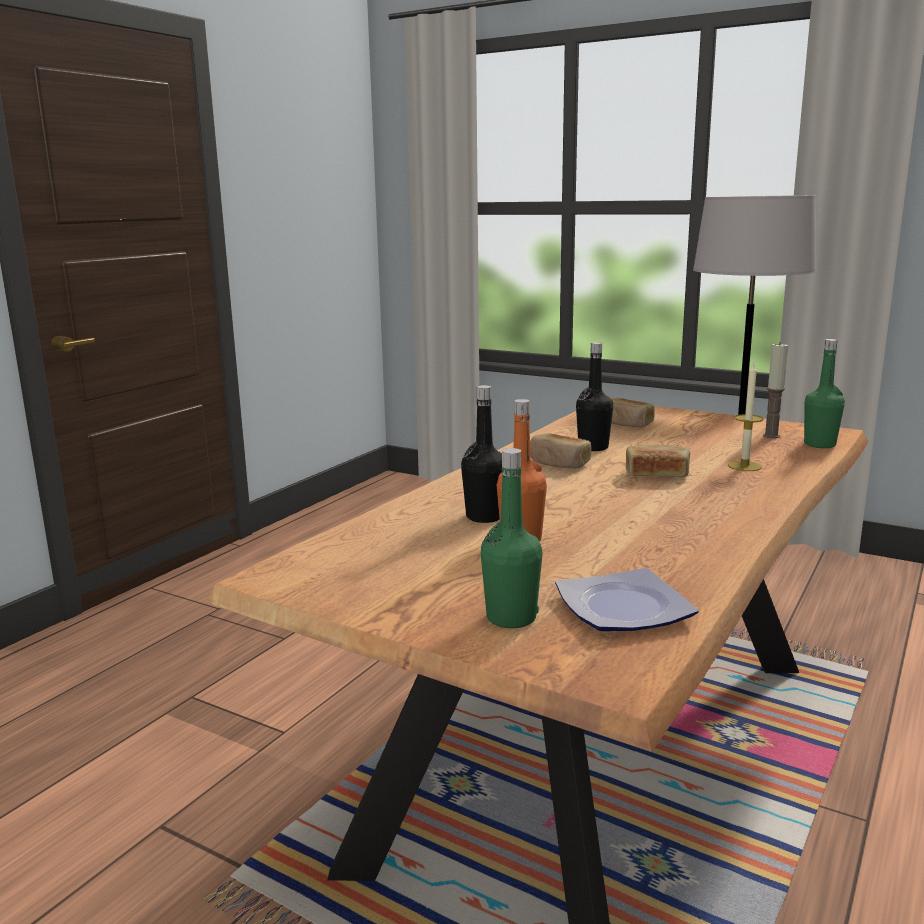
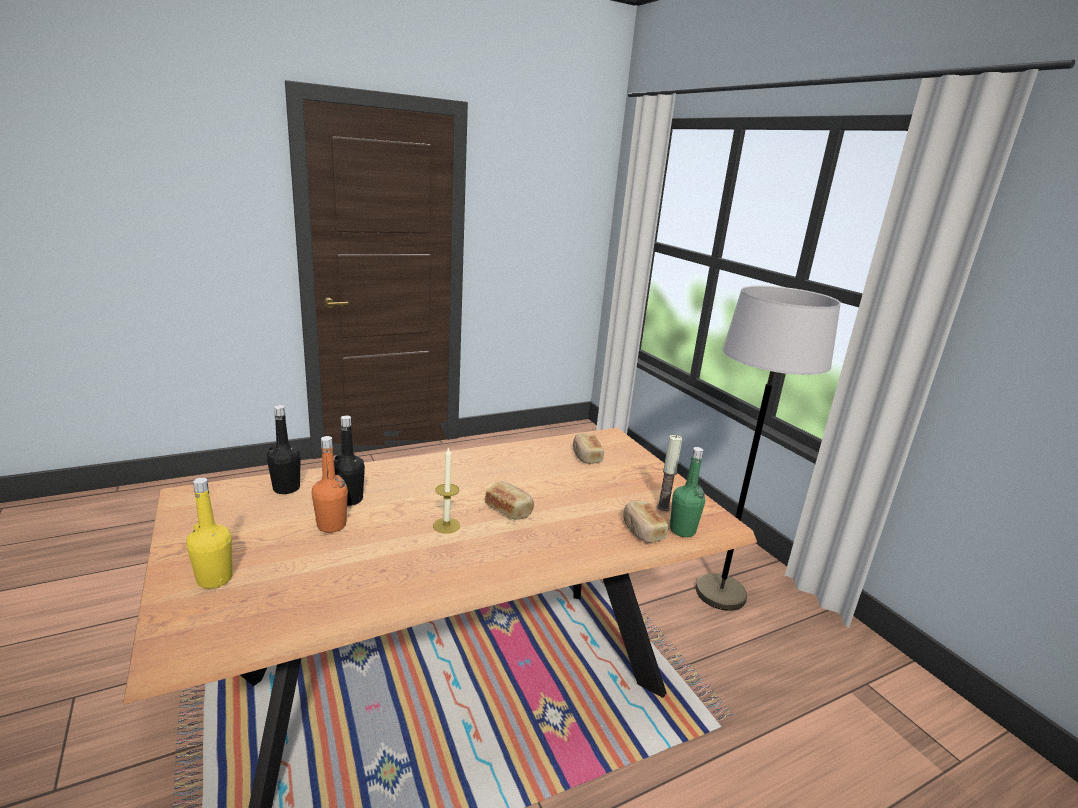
camera: 30 degrees right, 5 degrees up
green bottle [481,448,543,628] -> yellow bottle [186,478,233,589]
bread [530,433,591,469] -> bread moved to [623,501,668,543]
plate [555,568,699,631] -> none
black bottle [576,342,613,451] -> black bottle moved to [267,405,301,494]
candle [728,361,764,471] -> candle moved to [433,447,460,534]

